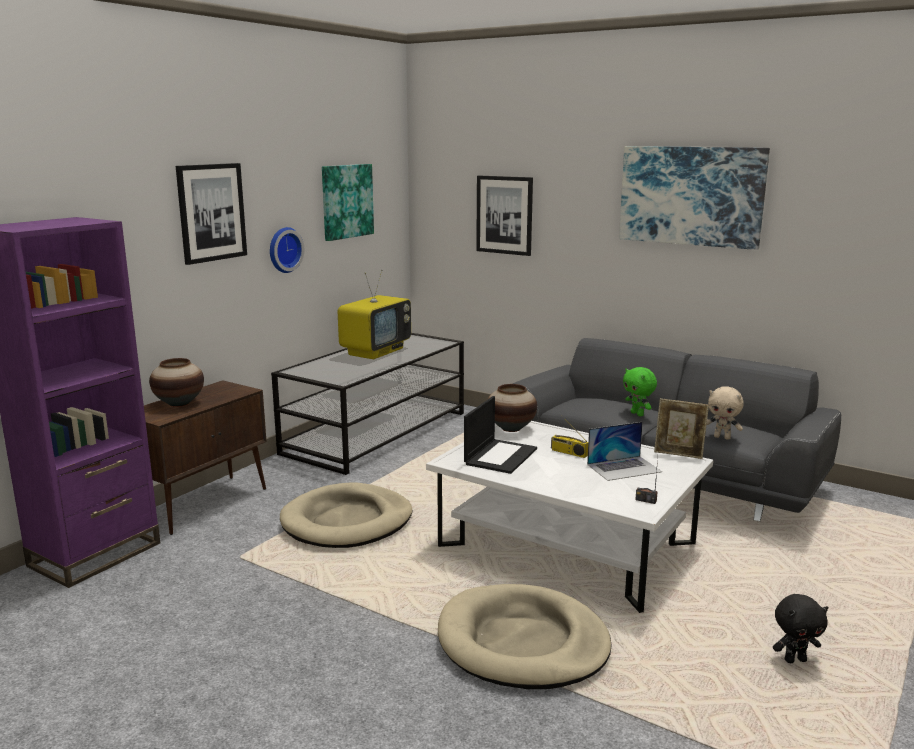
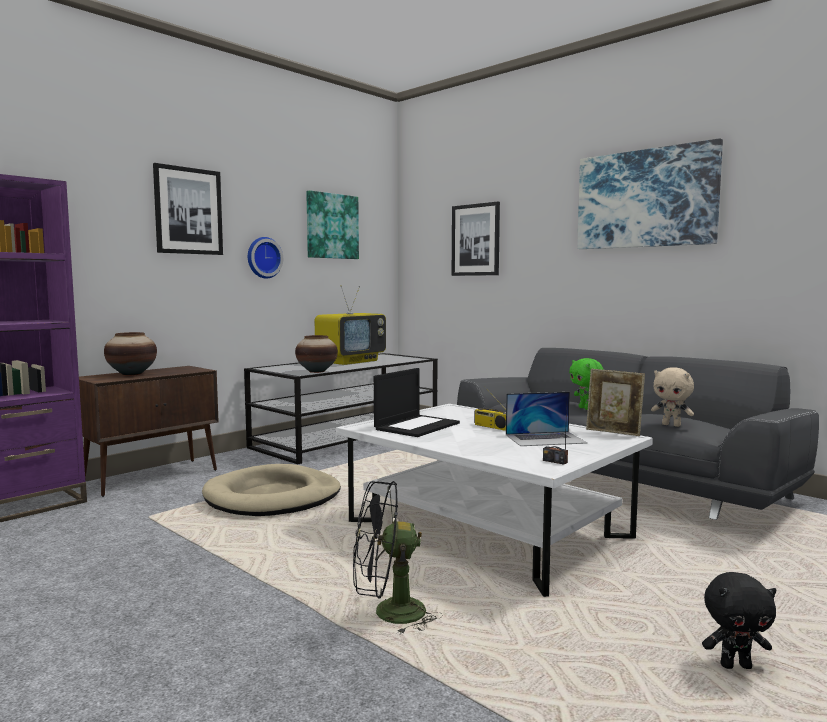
camera: 10 degrees right, 10 degrees down
beige dog bed [438,584,611,689] -> black fan [353,481,441,634]
vase [487,384,537,432] -> vase moved to [295,335,338,373]

